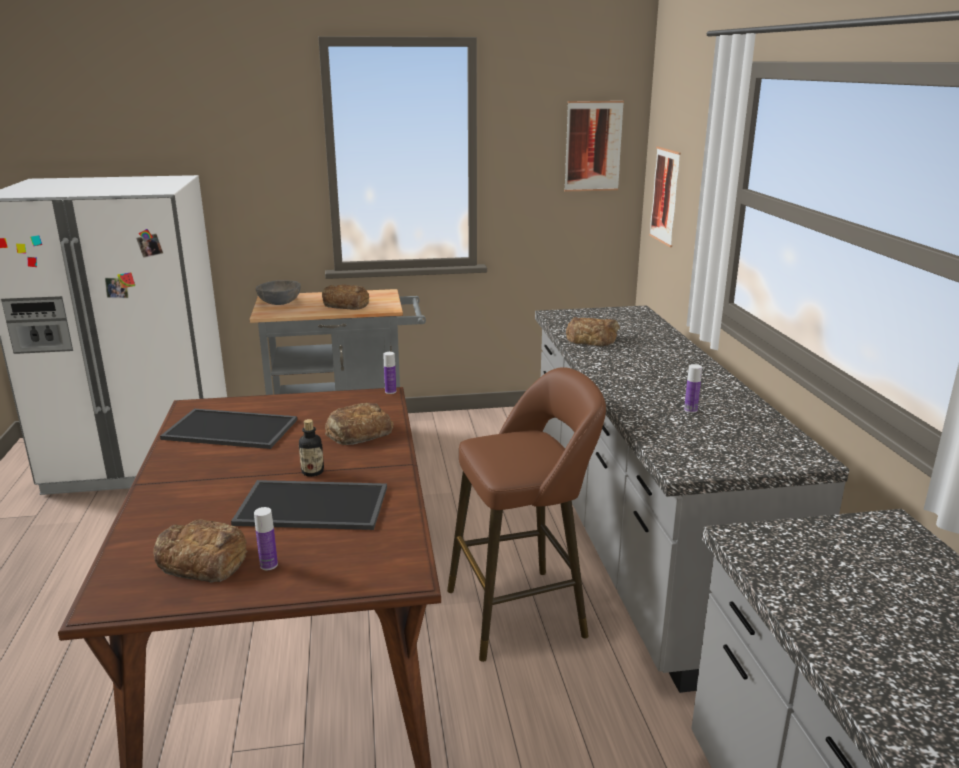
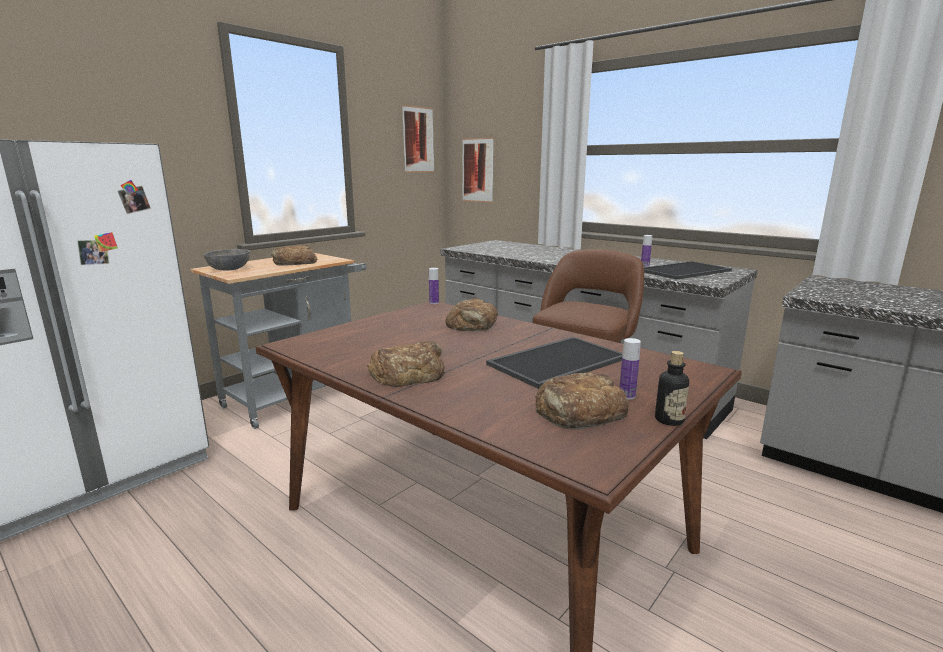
camera: 40 degrees left, 5 degrees down
tray [160,409,297,449] -> tray moved to [644,261,732,280]
bottle [299,419,324,477] -> bottle moved to [655,351,689,426]
bread [566,317,620,346] -> bread moved to [367,341,445,387]

